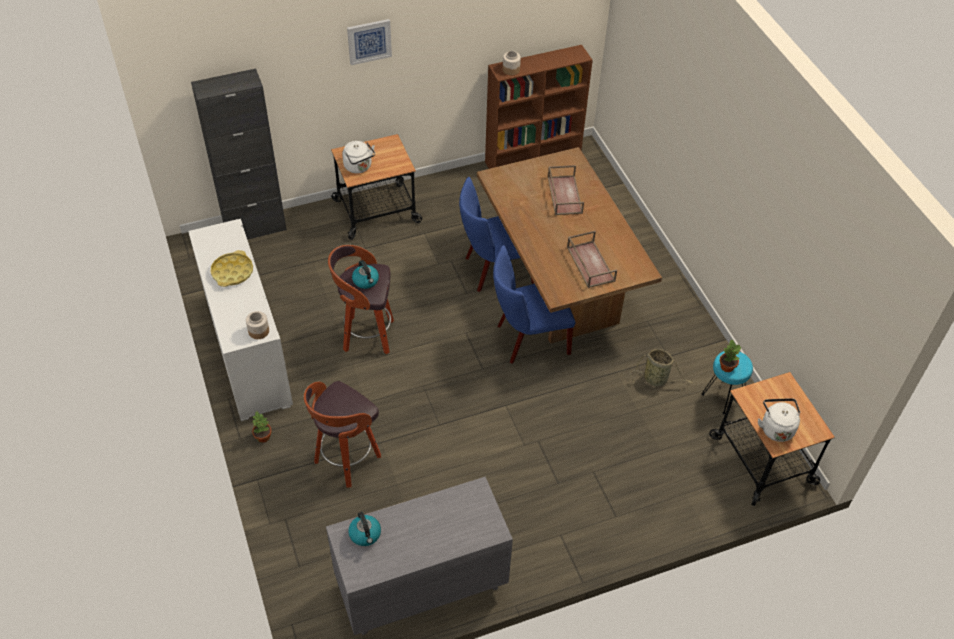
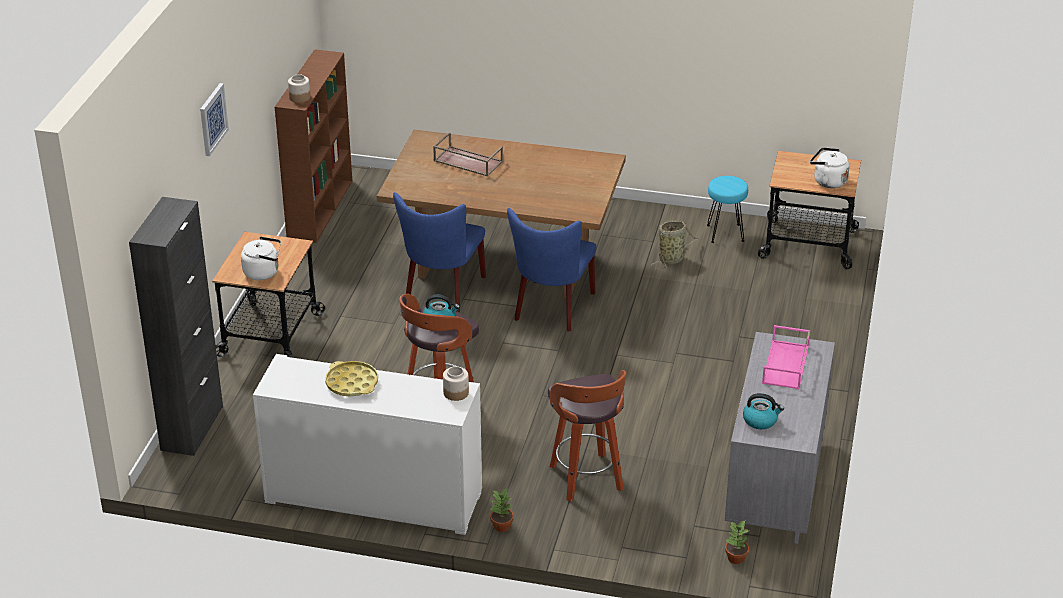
camera: 55 degrees left, 15 degrees down
brown tray [567,231,617,288] -> none
potted plant [720,339,742,372] -> potted plant moved to [725,521,750,564]
none -> pink tray [762,325,810,389]

